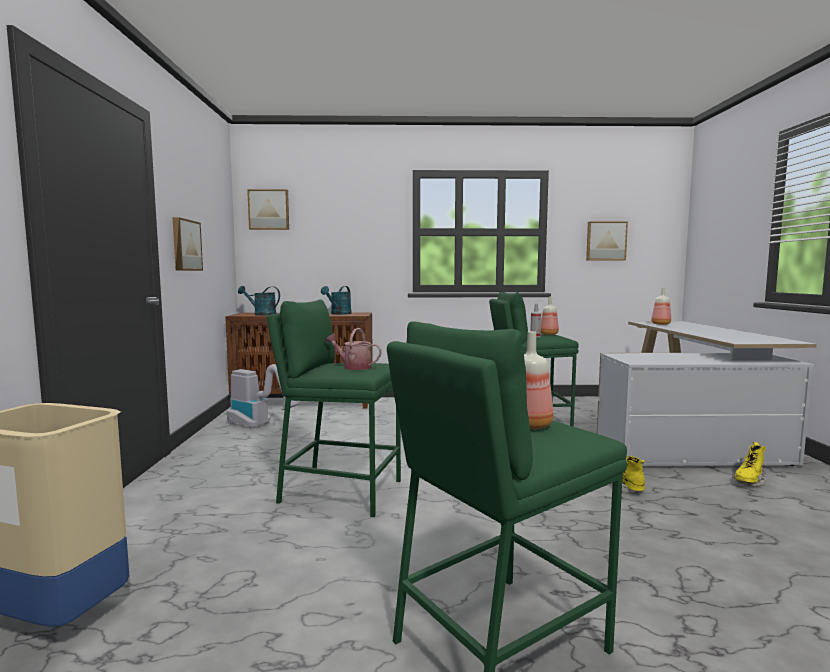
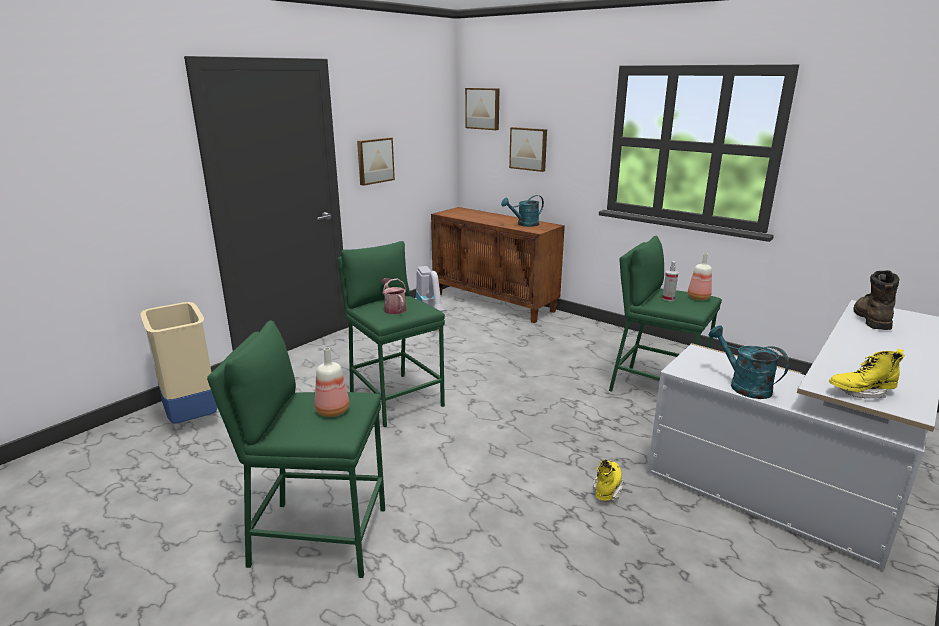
camera: 40 degrees right, 15 degrees up
turquoise watering can [238,286,280,316] -> turquoise watering can moved to [708,326,789,399]
picture [586,221,628,260] -> picture moved to [509,127,547,172]
bottle [651,287,671,325] -> brown boot [853,270,899,330]
yellow boot [732,442,766,486] -> yellow boot moved to [829,349,905,399]

